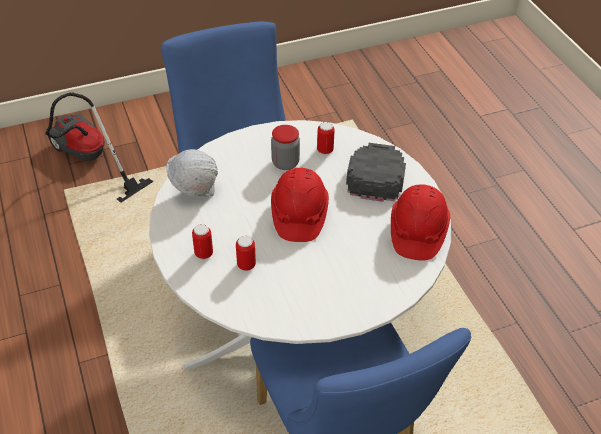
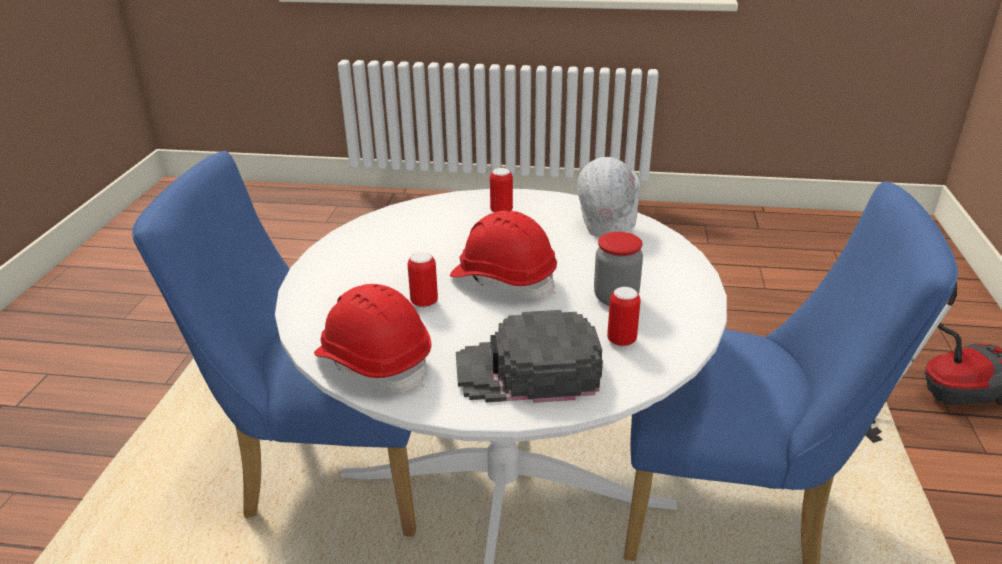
camera: 120 degrees right, 15 degrees down
can [236,236,256,271] -> can moved to [407,252,438,308]
black cap [346,143,406,202] -> black cap turned 135 degrees clockwise [456,310,603,403]

